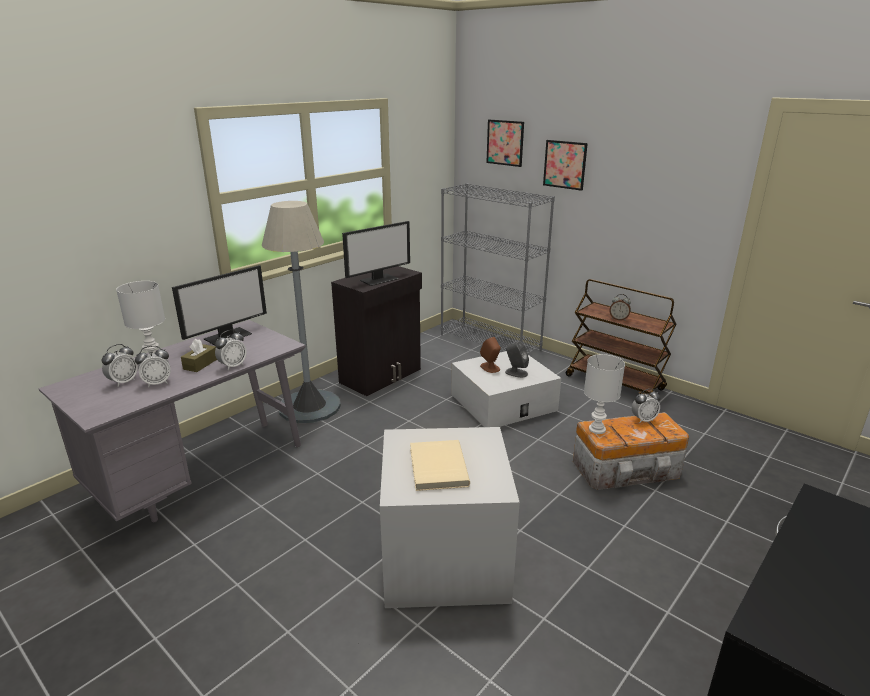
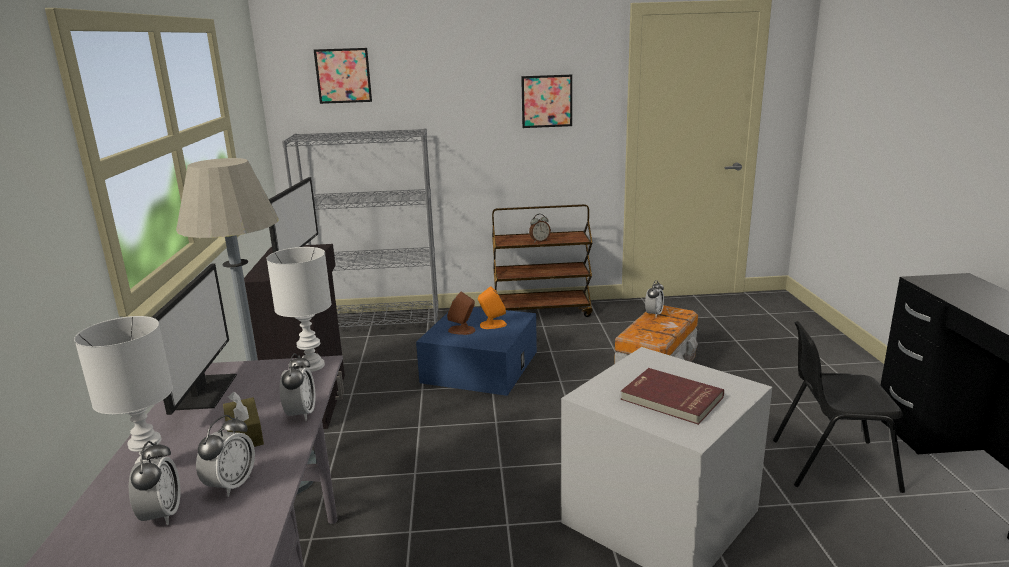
camera: 45 degrees left, 5 degrees down
beige book [410,440,470,491] -> red book [621,368,724,425]
white storage box [451,351,561,427] -> blue storage box [416,307,537,396]
grey speaker [505,341,529,378] -> orange speaker [478,286,507,329]
picture [543,140,588,191] -> picture moved to [521,75,572,128]
white table lamp [584,354,625,434] -> white table lamp moved to [266,247,331,372]
none -> black chair [773,321,905,493]

